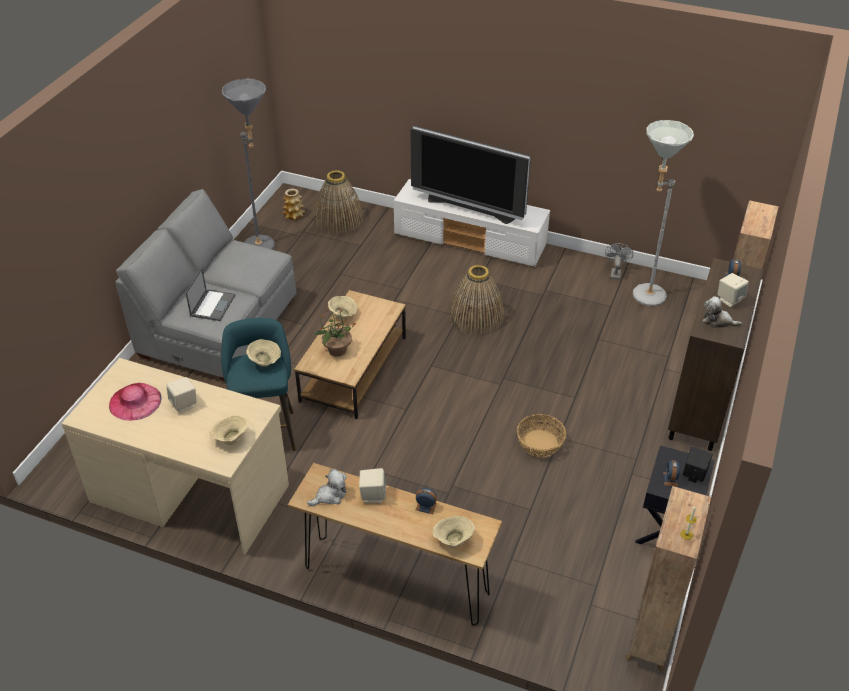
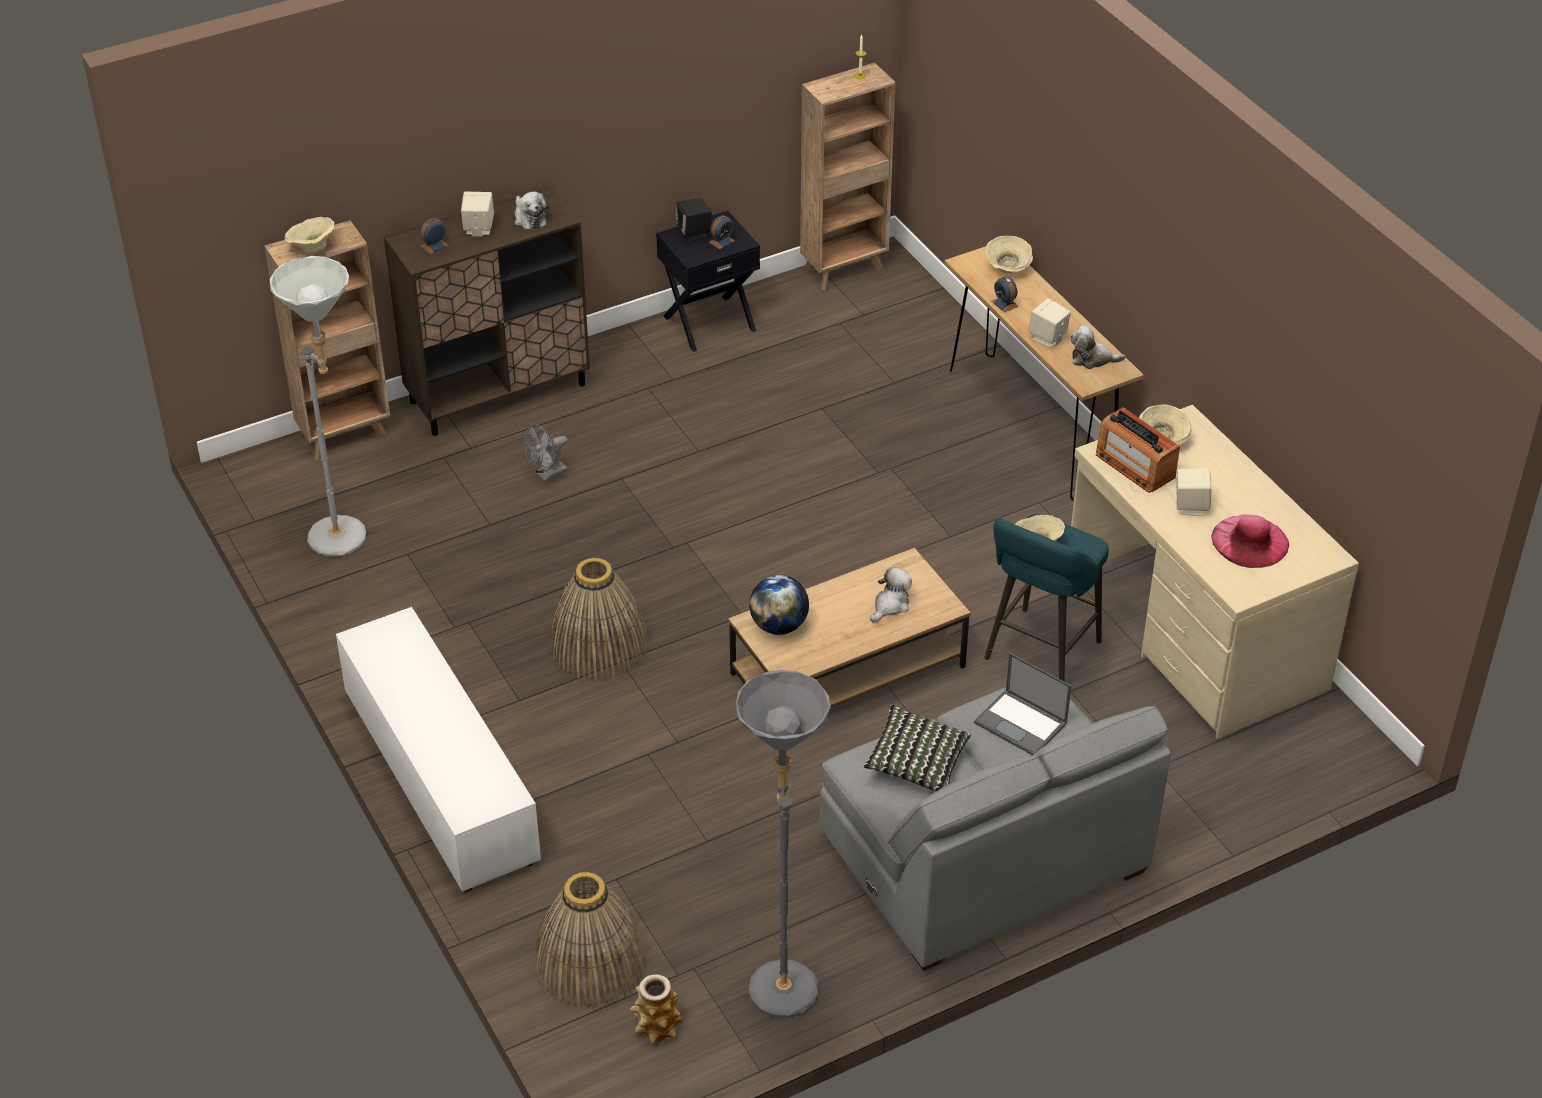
camera: 140 degrees left, 0 degrees up
laptop [186,268,235,321] -> laptop turned 105 degrees counterclockwise [974,653,1071,755]
potted plant [313,307,355,357] -> plush toy [870,567,912,622]
beige bowl [328,296,358,319] -> beige bowl moved to [285,217,334,254]
television [410,126,531,224] -> none
basket [517,414,566,457] -> none
grey fan [605,243,633,280] -> grey fan moved to [524,424,568,481]
none -> globe [749,575,809,635]
none -> pillow [863,705,971,792]
none -> radio [1096,407,1180,493]

